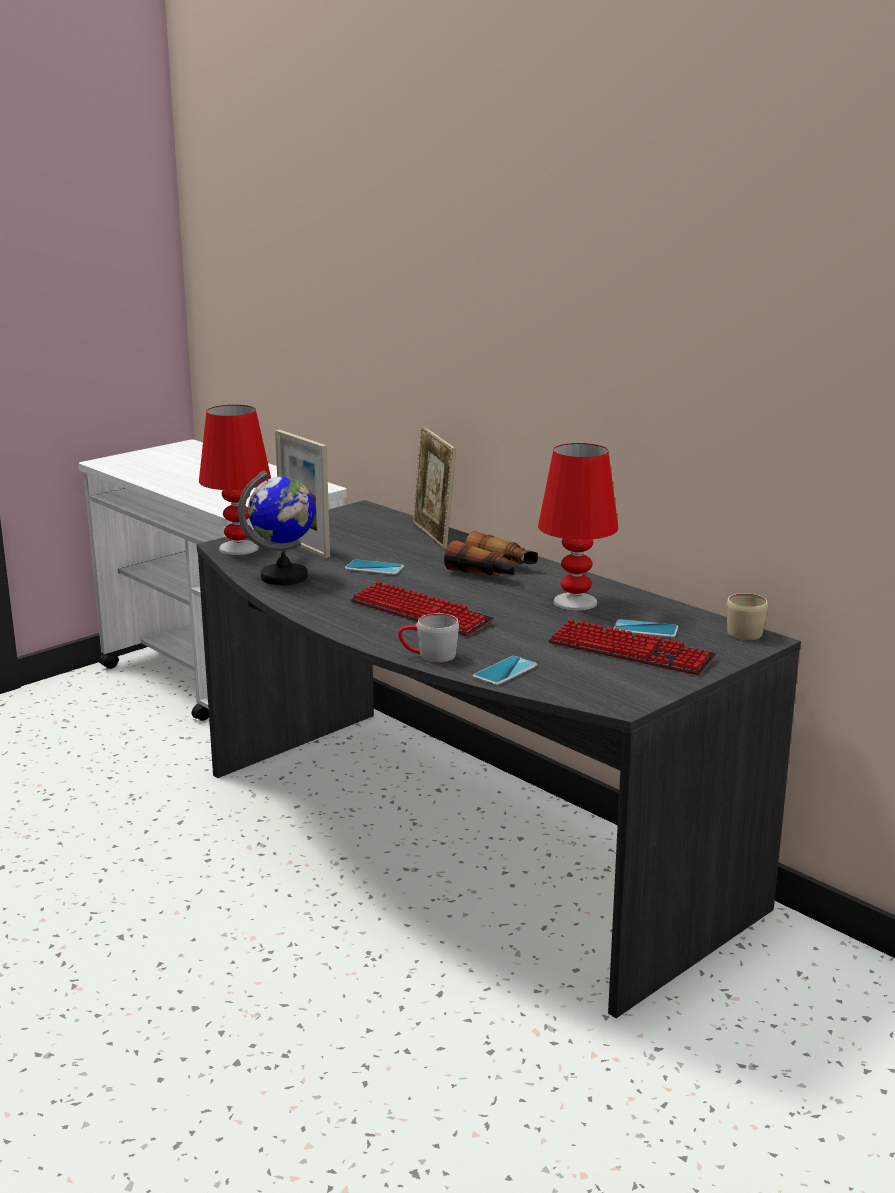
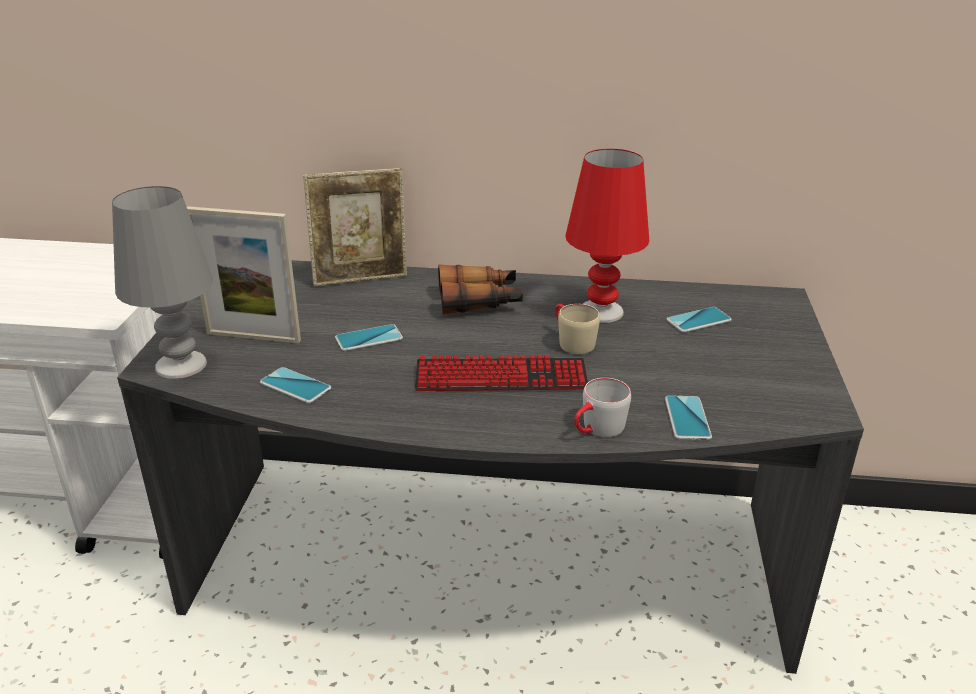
camera: 40 degrees left, 10 degrees up
red table lamp [199,405,271,555] -> grey table lamp [112,186,213,379]
globe [238,470,315,585] -> phone [260,367,331,403]
picture frame [412,426,456,549] -> picture frame turned 45 degrees counterclockwise [303,168,407,286]
keyboard [548,619,716,675] -> none
beige mug [727,593,768,640] -> beige mug moved to [556,304,600,354]

